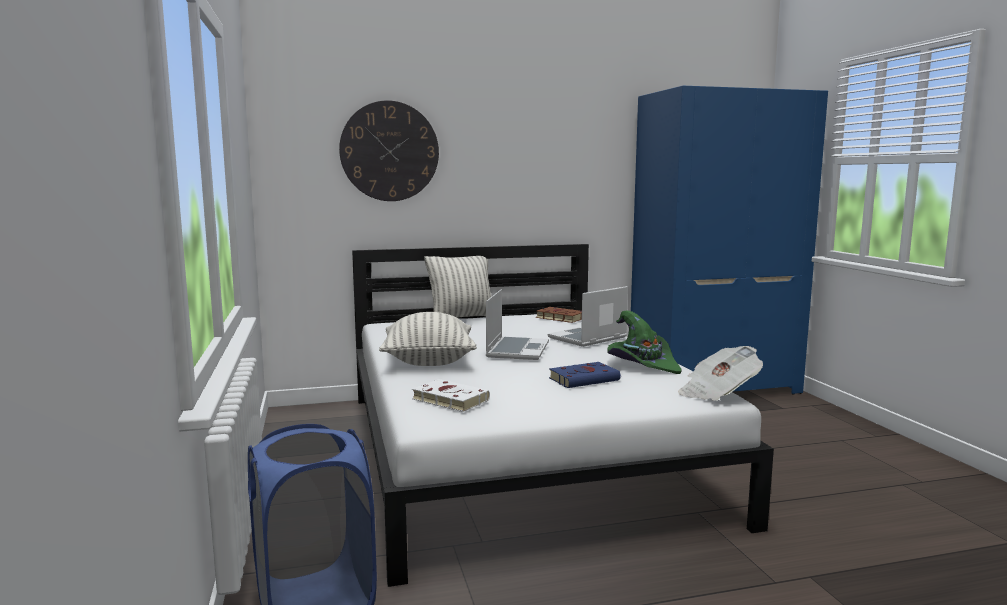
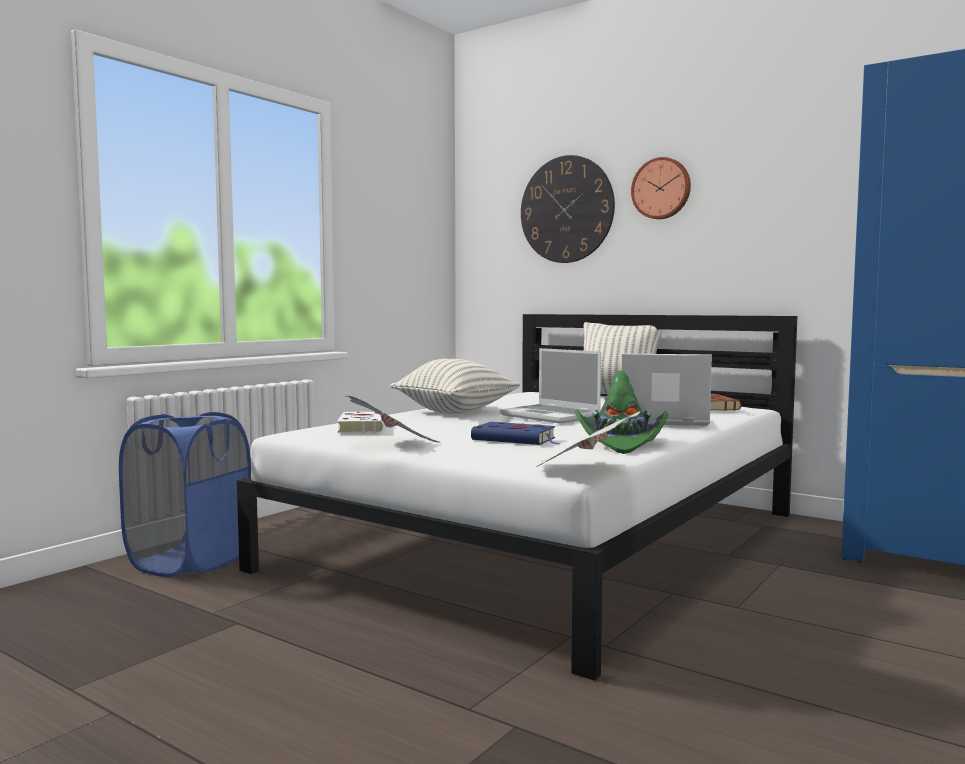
camera: 50 degrees right, 5 degrees down
laptop [486,289,549,360] -> laptop turned 75 degrees clockwise [500,348,601,424]
none -> newspaper [346,396,439,442]
none -> wall clock [631,157,691,219]

